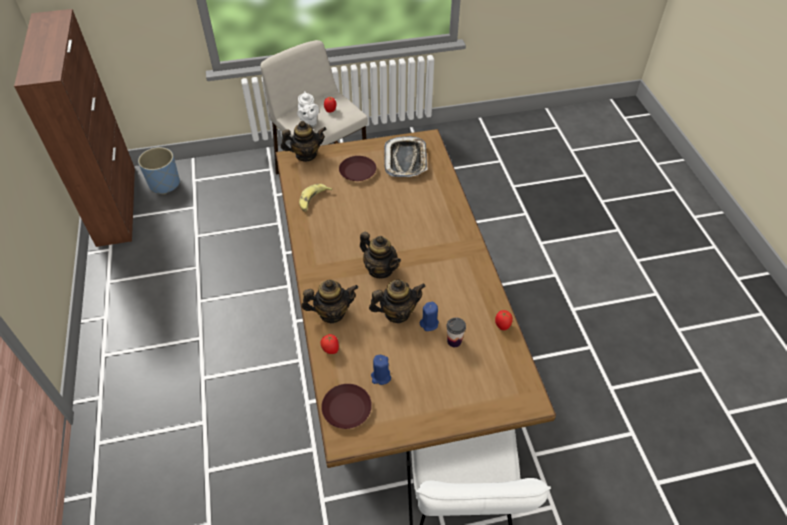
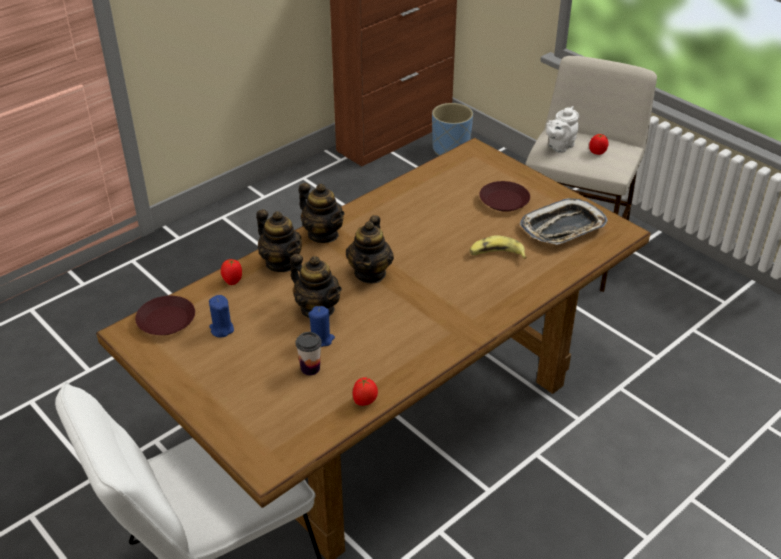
camera: 60 degrees right, 10 degrees down
teapot [281,121,327,162] -> teapot moved to [299,183,345,243]
banana [299,184,332,212] -> banana moved to [470,235,527,259]

